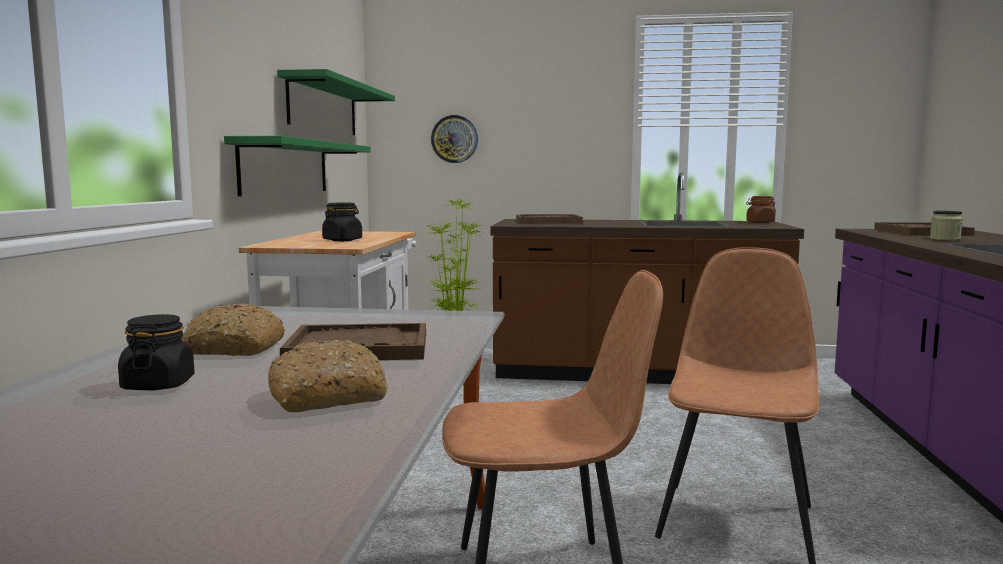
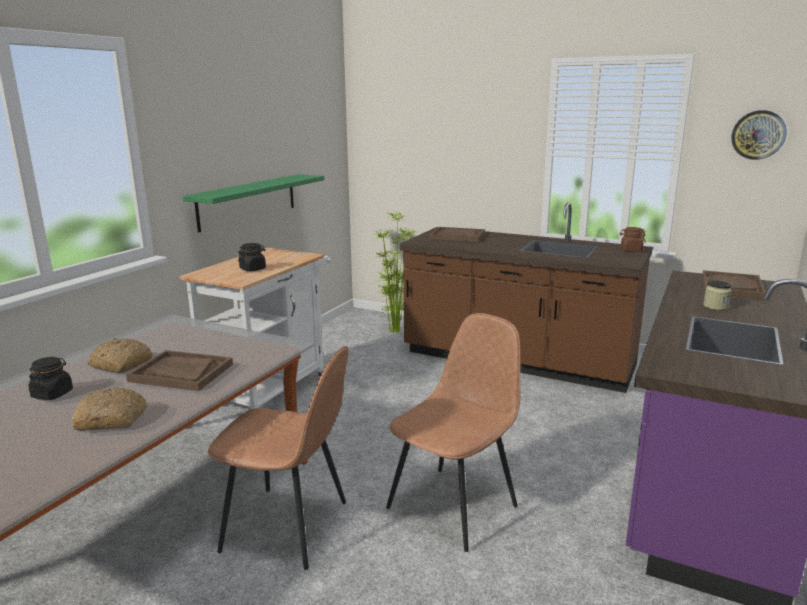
camera: 20 degrees right, 10 degrees up
green shelf [277,69,395,135] -> none
wall clock [431,115,478,163] -> wall clock moved to [731,110,787,160]

